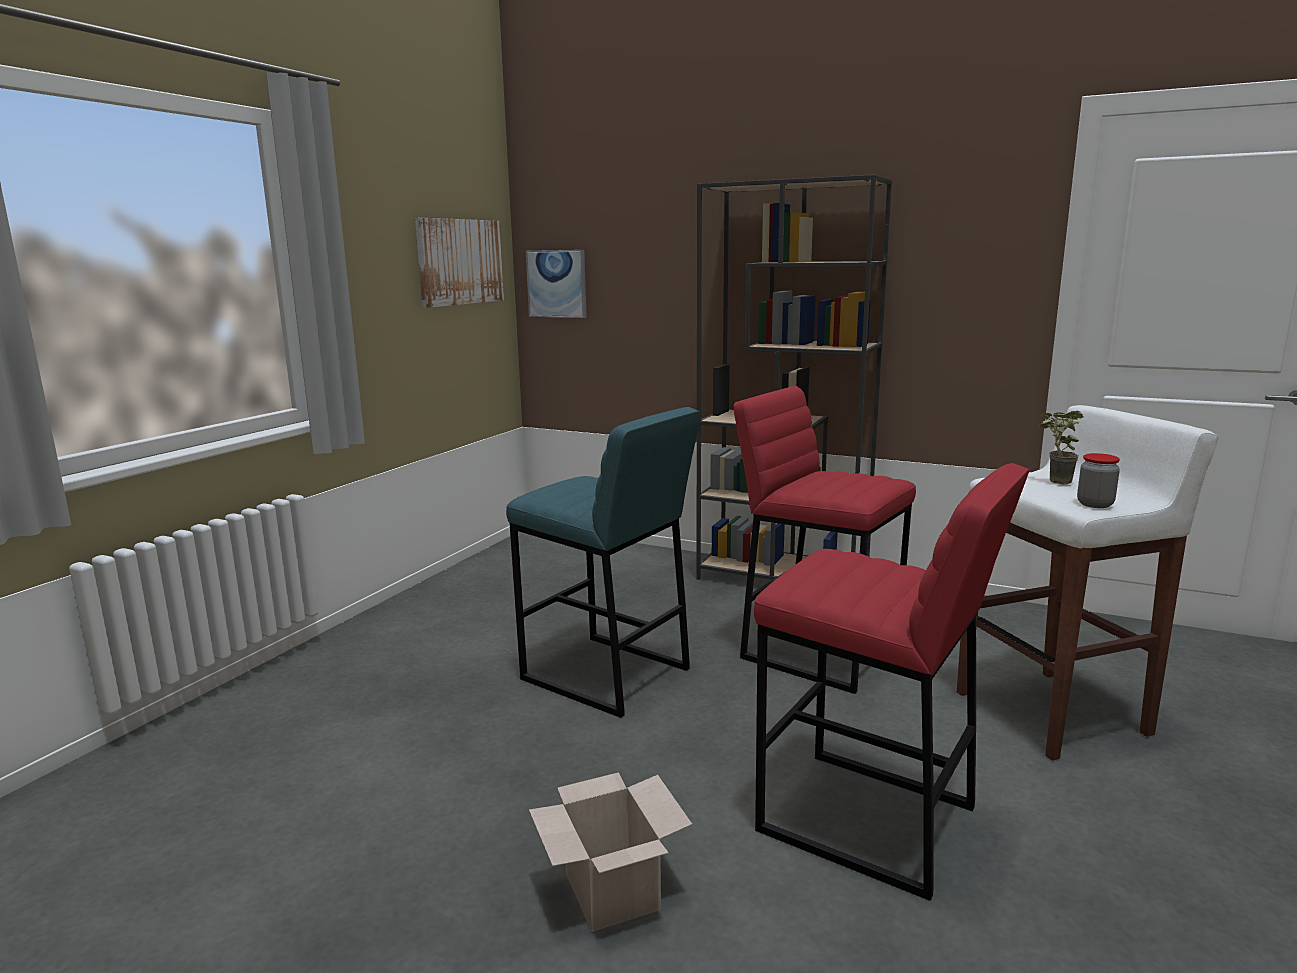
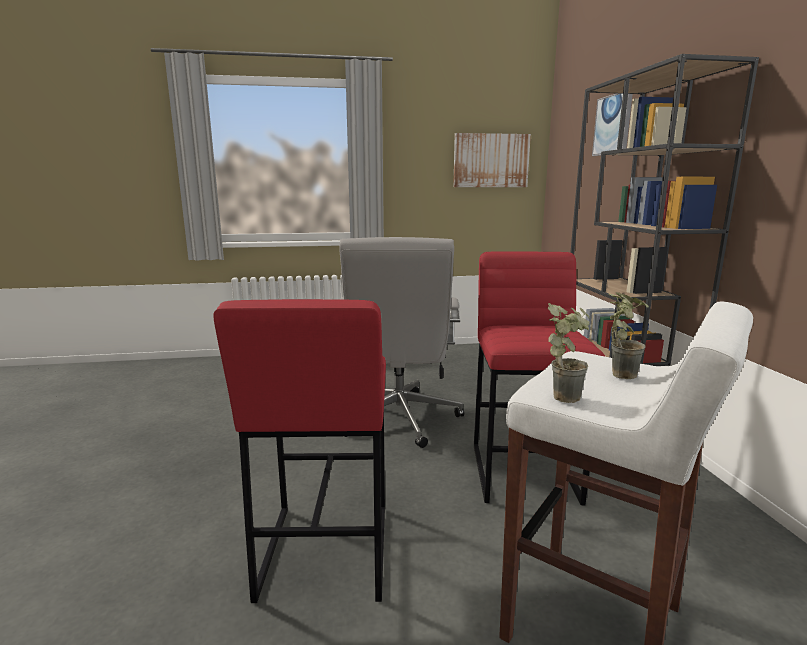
camera: 55 degrees right, 0 degrees up
turquoise stool [506,407,701,718] -> grey office chair [339,237,464,448]
picture [526,250,587,318] -> picture moved to [592,93,633,156]
cardboard box [529,772,692,932] -> none
jar [1077,453,1120,508] -> potted plant [548,303,590,403]

